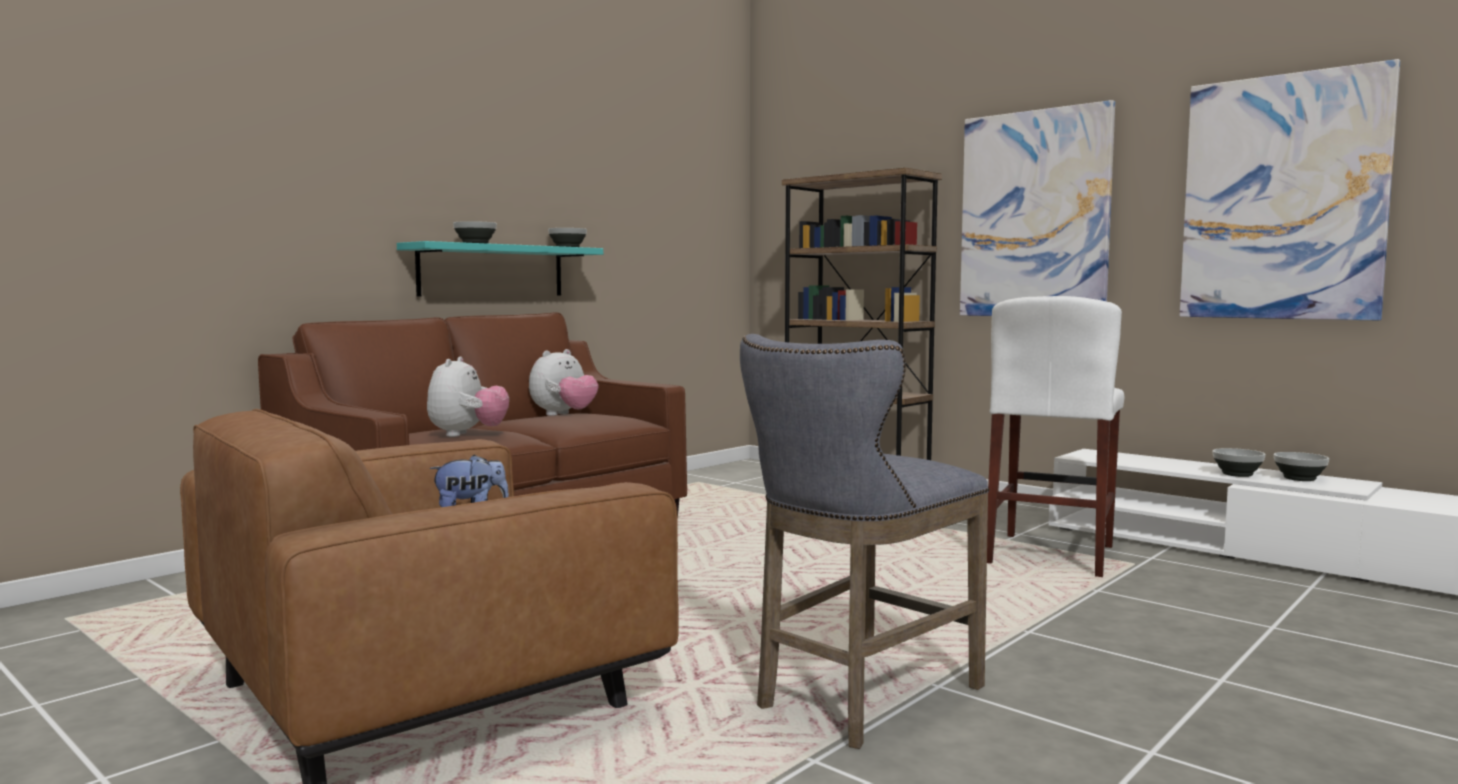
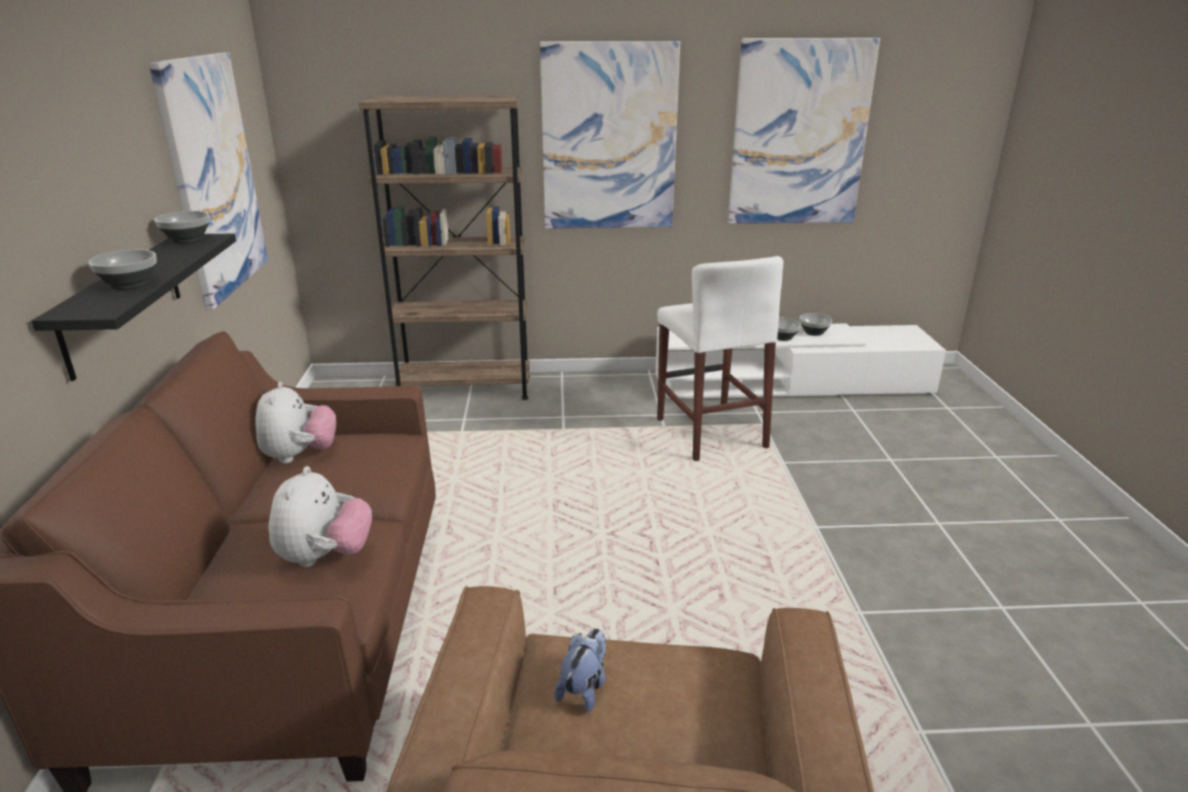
camera: 45 degrees left, 20 degrees up
turquoise shelf [397,241,603,297] -> black shelf [31,234,236,381]
plush toy [427,357,509,437] -> plush toy turned 45 degrees clockwise [269,466,372,567]
grey stool [740,334,989,749] -> none
none -> picture [149,52,268,310]

